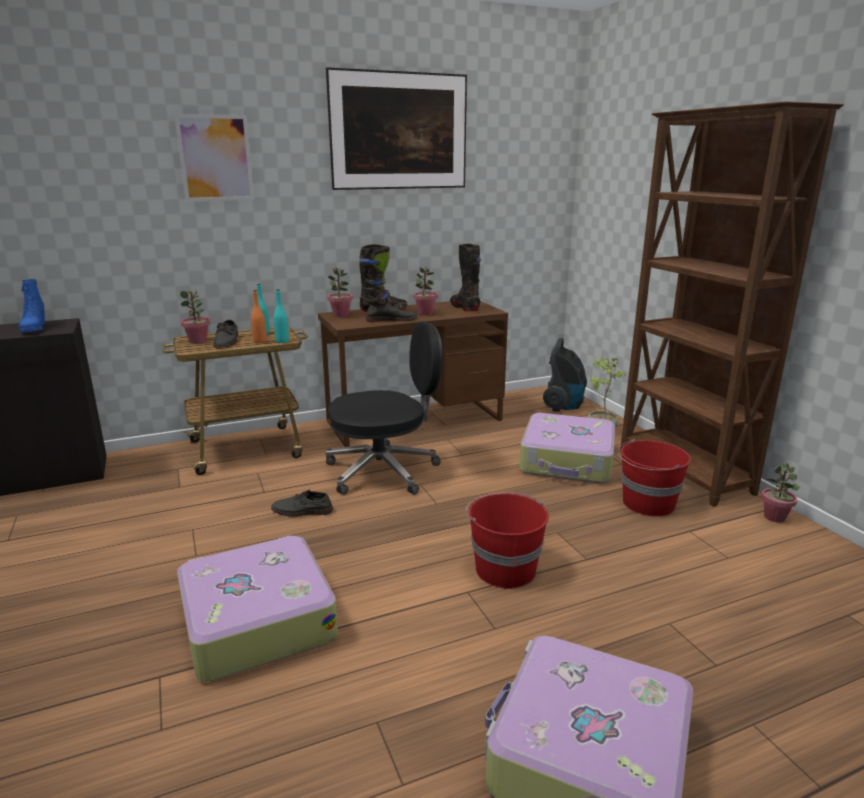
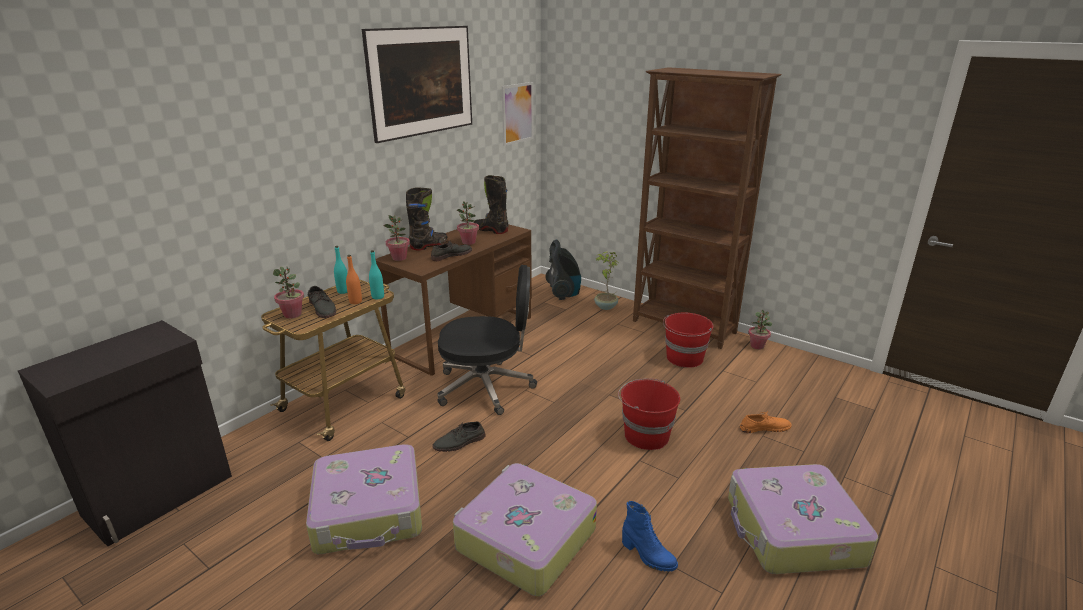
camera: 30 degrees left, 5 degrees up
blue boot [19,279,45,333] -> blue boot moved to [622,501,678,572]
picture [174,114,254,201] -> picture moved to [502,82,534,146]
black office chair [325,321,443,495] -> black office chair turned 45 degrees clockwise [438,265,537,415]
suitcase [519,413,615,483] -> suitcase moved to [306,445,422,554]
none -> orange shoe [740,411,792,433]

